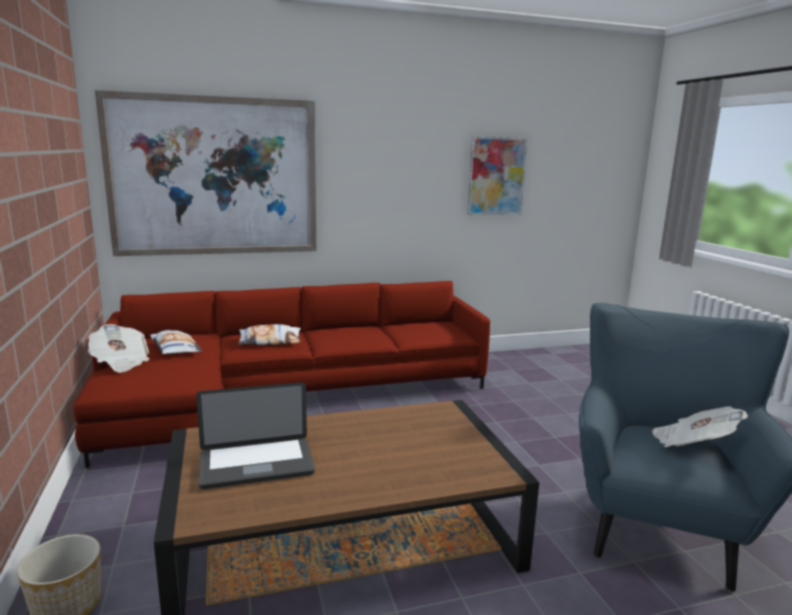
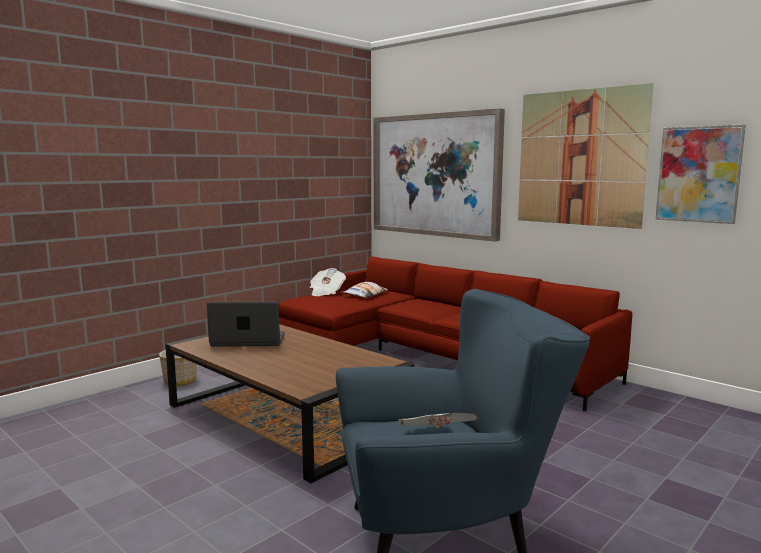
camera: 60 degrees right, 5 degrees down
laptop [196,382,315,489] -> laptop turned 135 degrees clockwise [207,301,285,347]
pillow [238,324,301,345] -> none
none -> picture [518,83,654,229]

